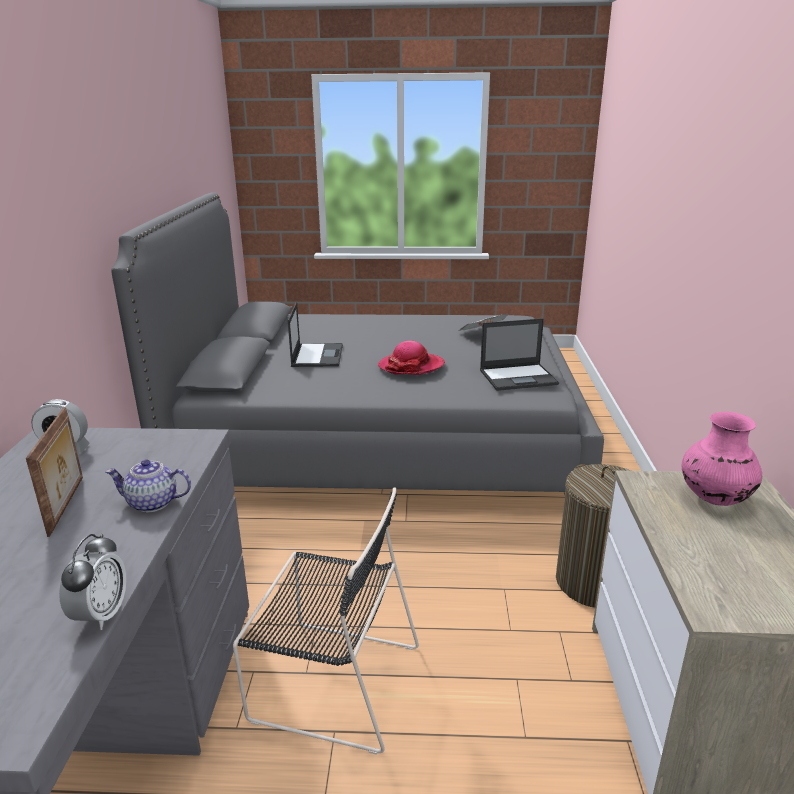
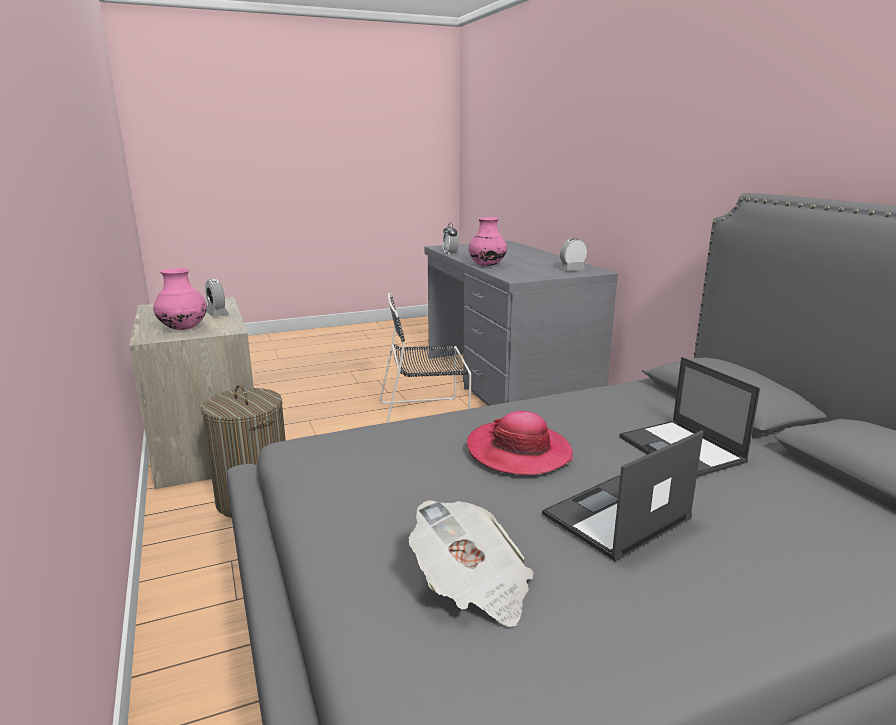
camera: 155 degrees right, 5 degrees down
picture frame [26,407,83,537] -> none
teapot [105,459,191,512] -> pink vase [468,217,507,266]
laptop [480,318,559,391] -> laptop moved to [542,430,703,561]
none -> alarm clock [205,279,229,317]

